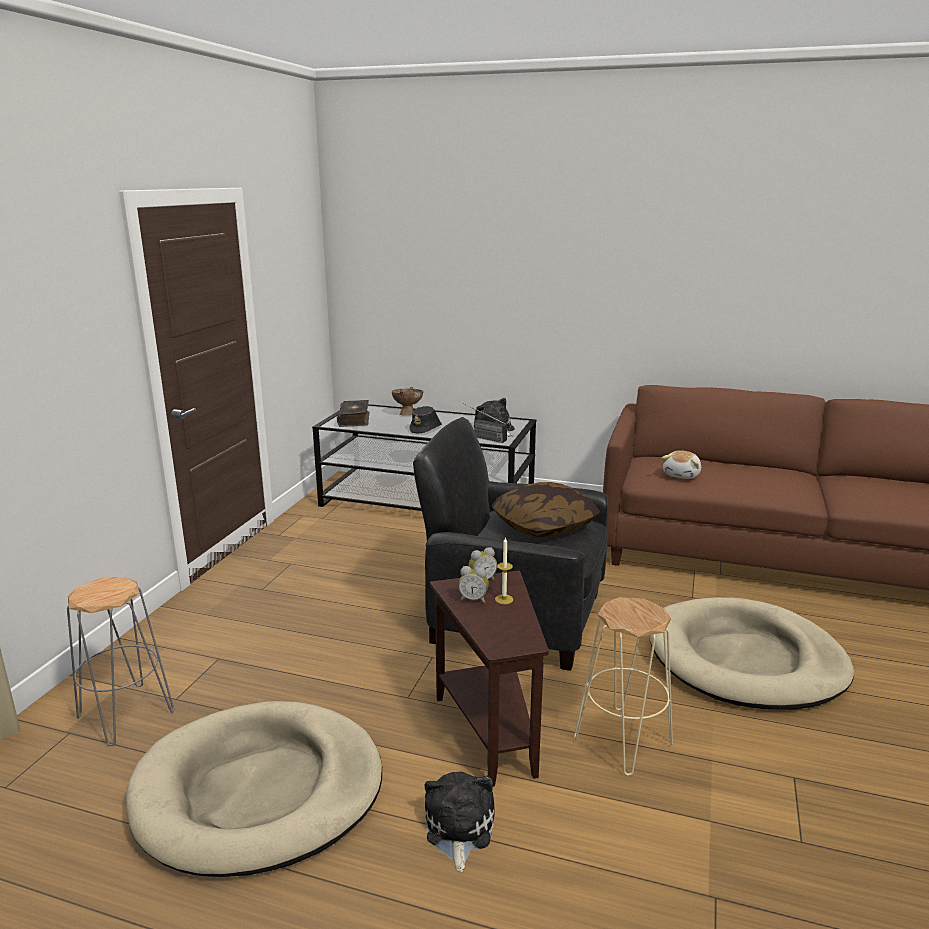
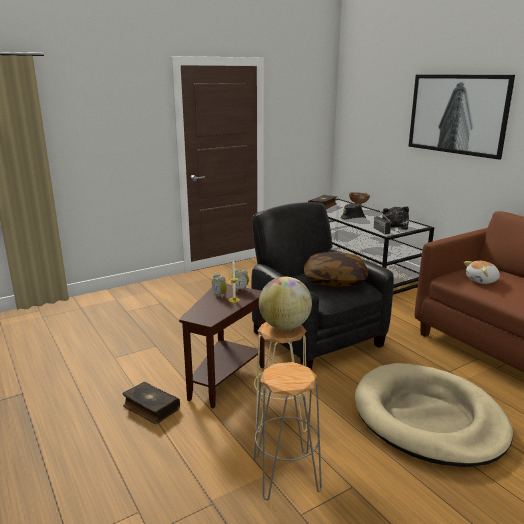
camera: 40 degrees right, 0 degrees up
grey stool [67,577,174,746] -> grey stool moved to [254,362,322,500]
beige dog bed [126,701,382,877] -> none
plush toy [425,772,495,872] -> book [123,382,180,424]
none -> globe [259,277,312,330]
none -> picture [408,75,515,160]

